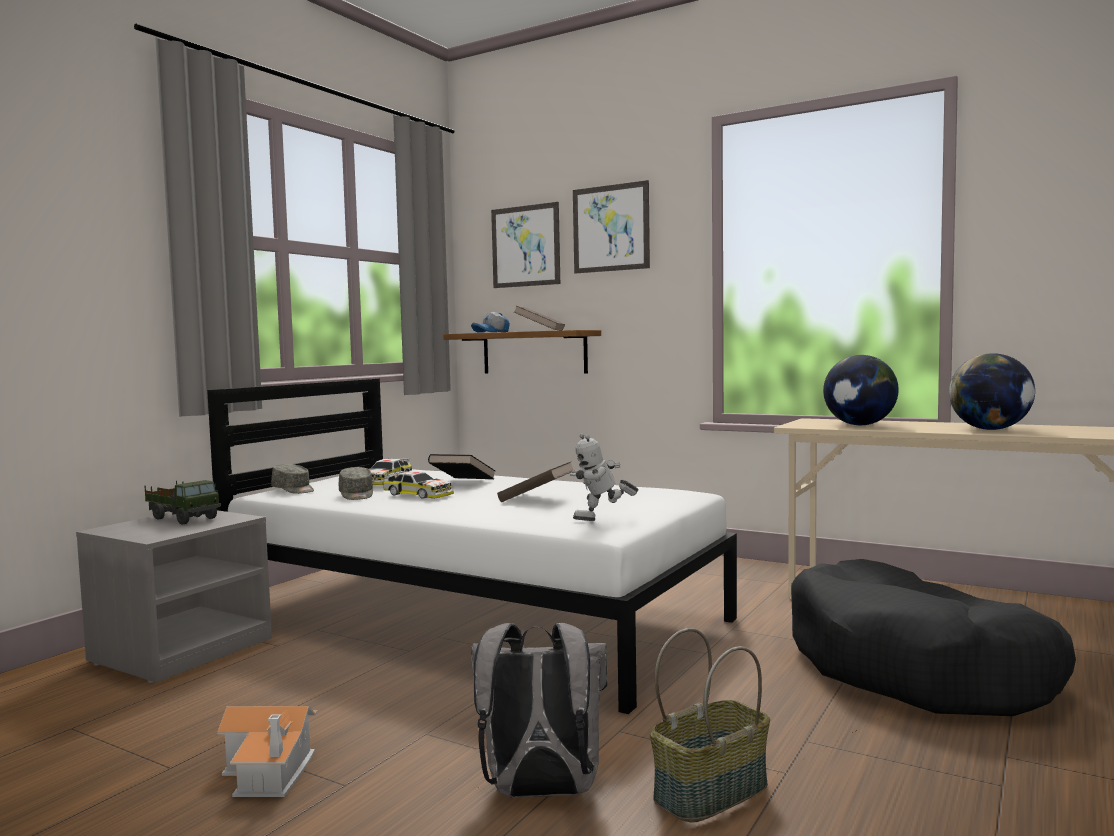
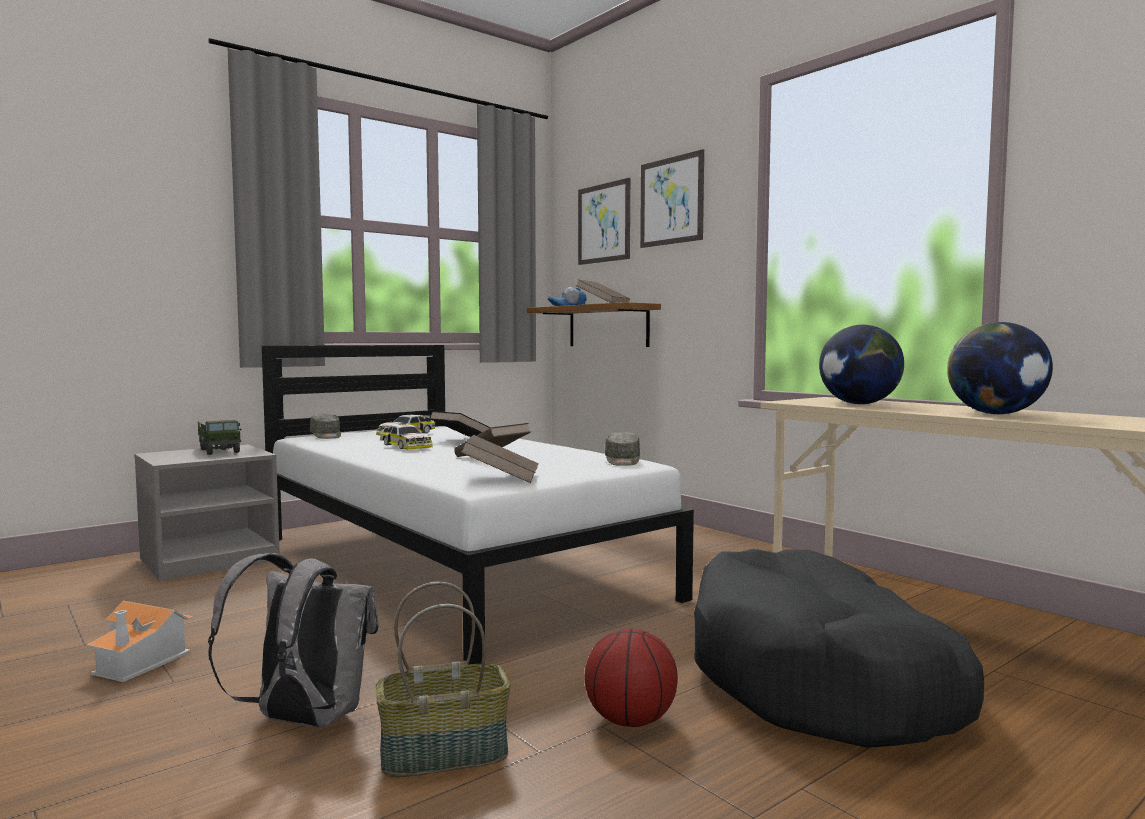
camera: 20 degrees right, 0 degrees up
grey cap [338,467,373,500] -> grey cap moved to [605,432,640,466]
toy robot [570,433,639,521] -> brown book [461,435,539,483]
none -> basketball [584,629,678,727]

